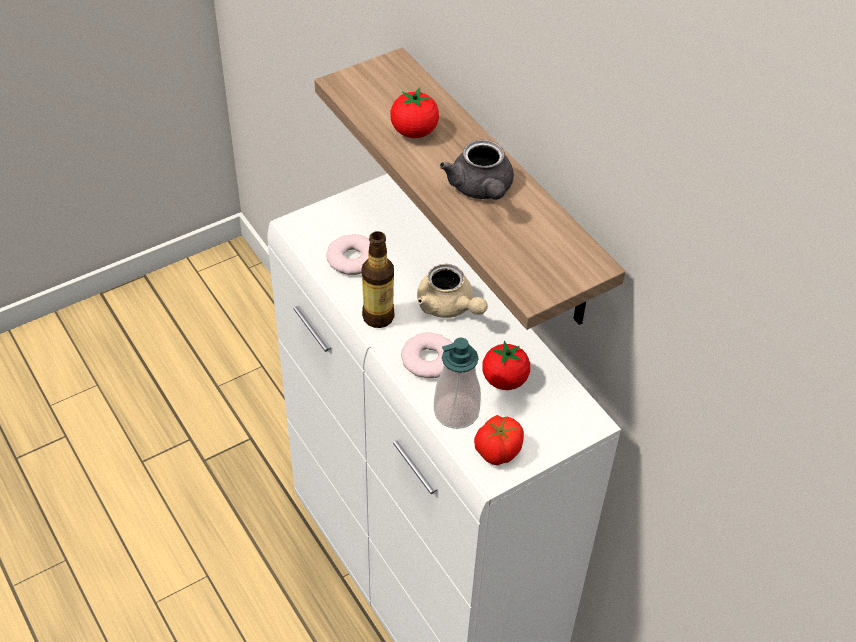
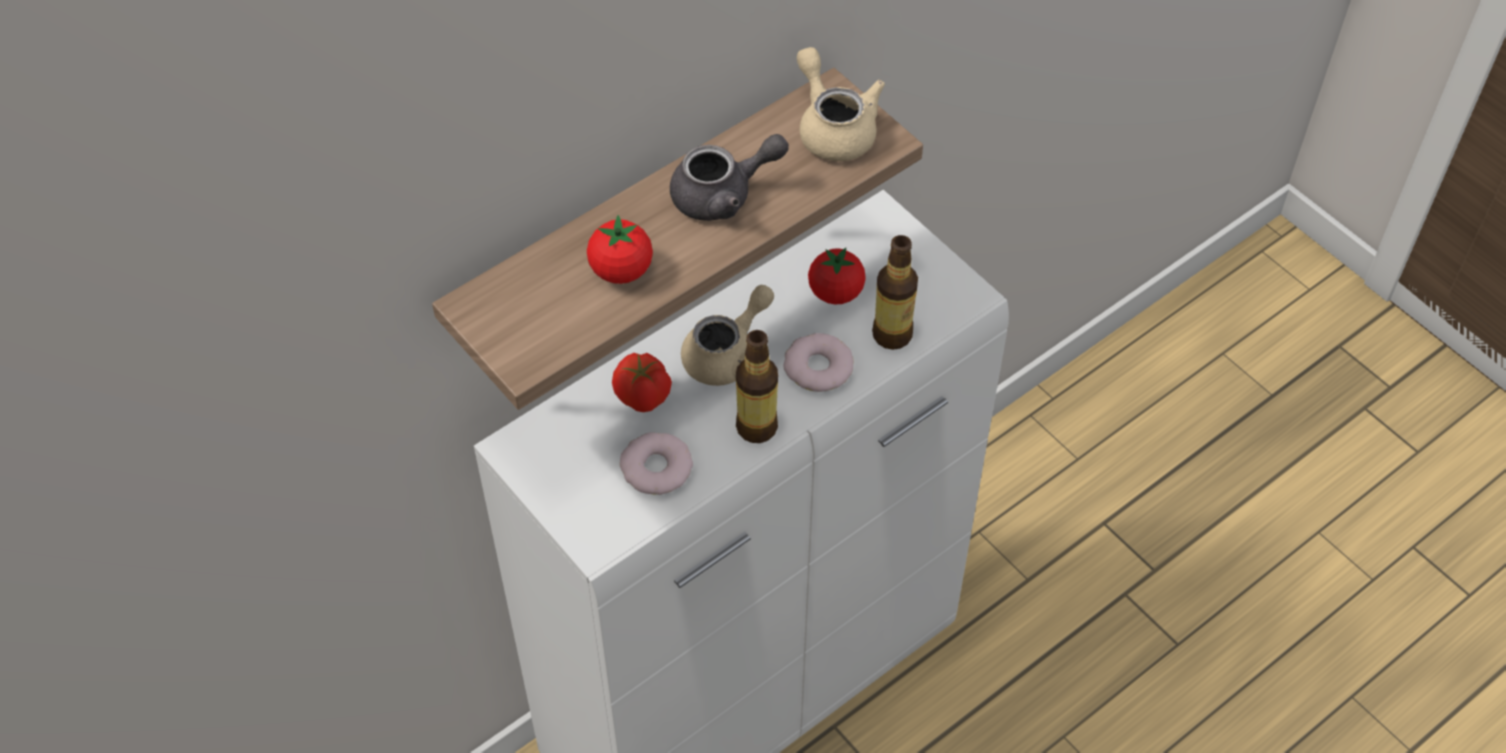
camera: 95 degrees left, 5 degrees up
soap dispenser [434,338,481,429] -> bottle [872,235,918,350]
tomato [474,415,524,466] -> tomato moved to [612,353,672,412]
none -> beige teapot [797,47,885,161]

